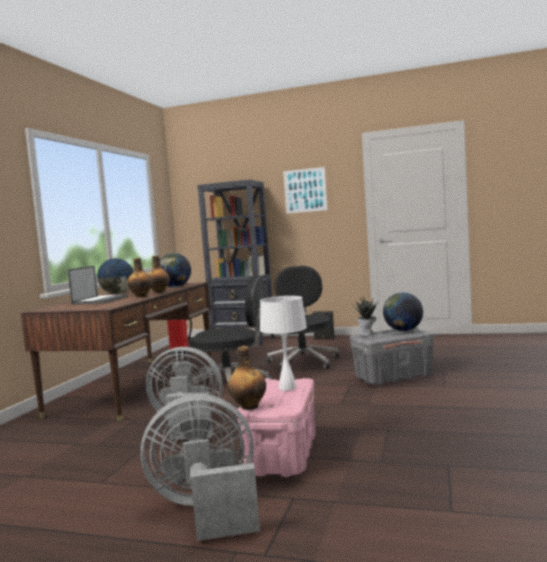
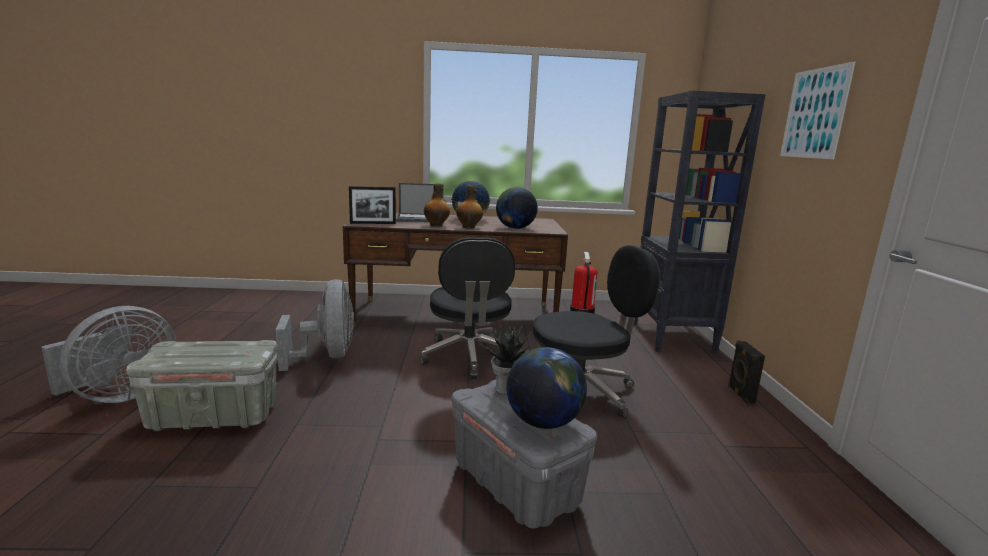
camera: 70 degrees right, 10 degrees up
grey fan [141,394,260,541] -> grey fan turned 60 degrees clockwise [41,306,177,403]
bottle [228,346,266,410] -> none
pink storage box [236,378,315,477] -> grey storage box [126,340,278,431]
white table lamp [260,296,307,391] -> none
none -> picture frame [349,186,396,224]

